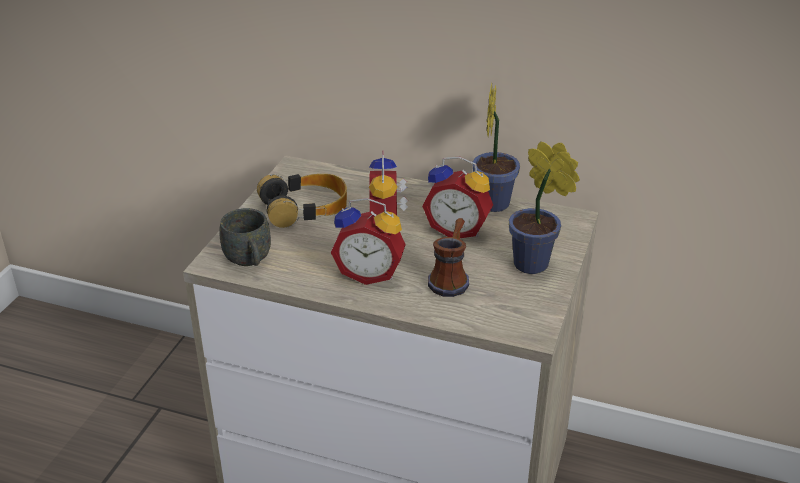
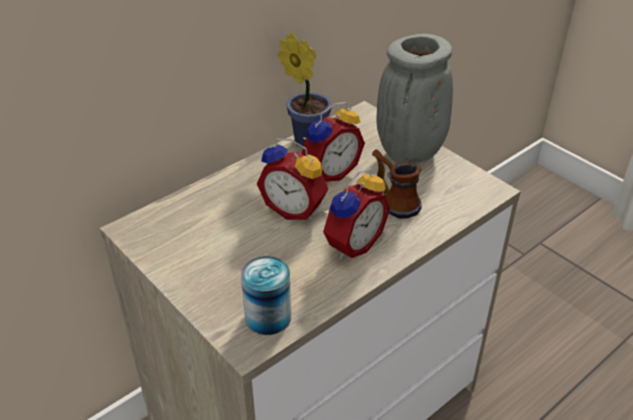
camera: 60 degrees left, 5 degrees up
grey mug [220,208,271,266] -> can [241,256,291,335]
headphones [257,174,347,228] -> none
potted plant [509,141,580,274] -> grey vase [377,34,453,163]

